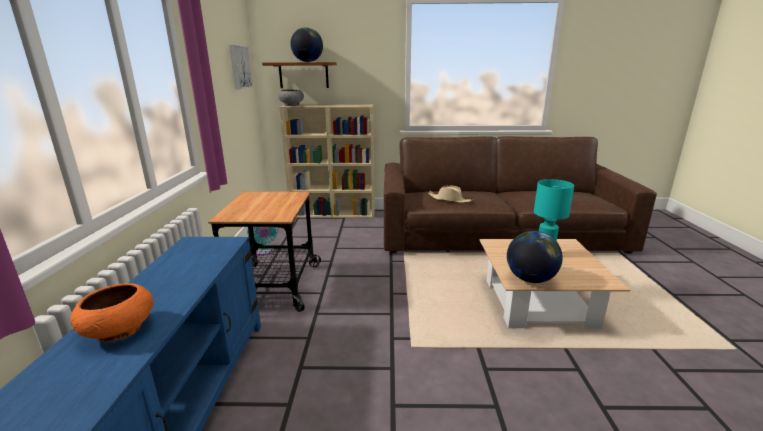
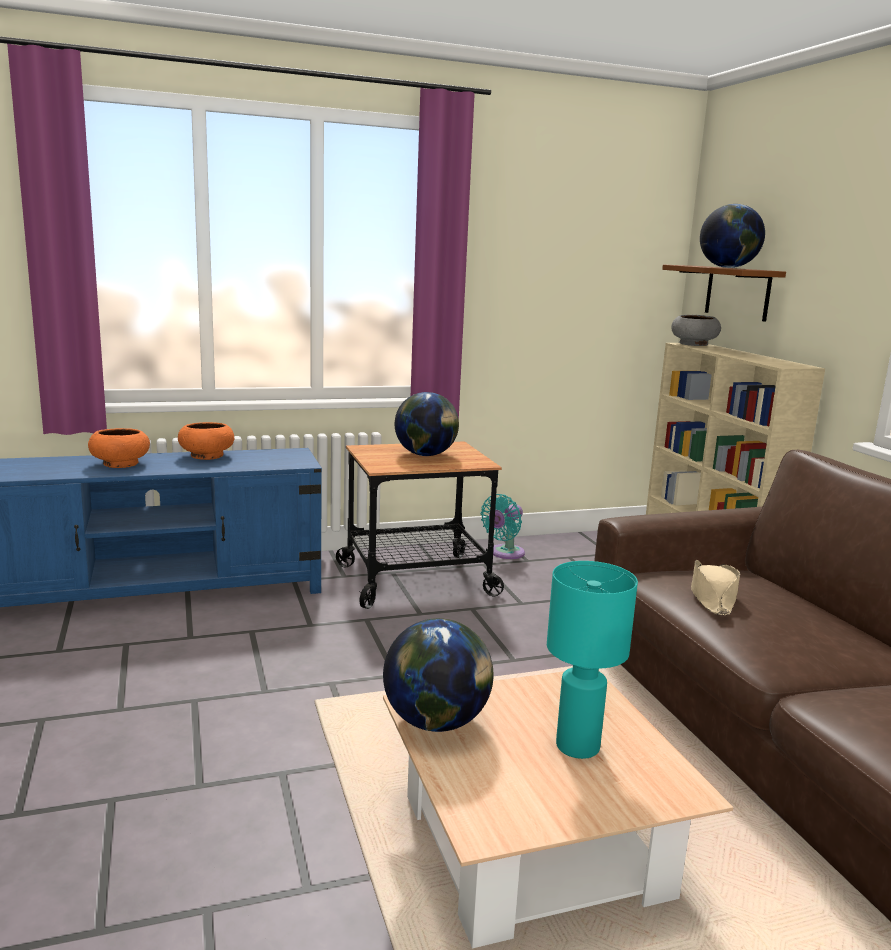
camera: 70 degrees right, 5 degrees down
picture [229,45,253,89] -> none
none -> orange bowl [178,422,234,460]
none -> globe [395,392,459,456]

